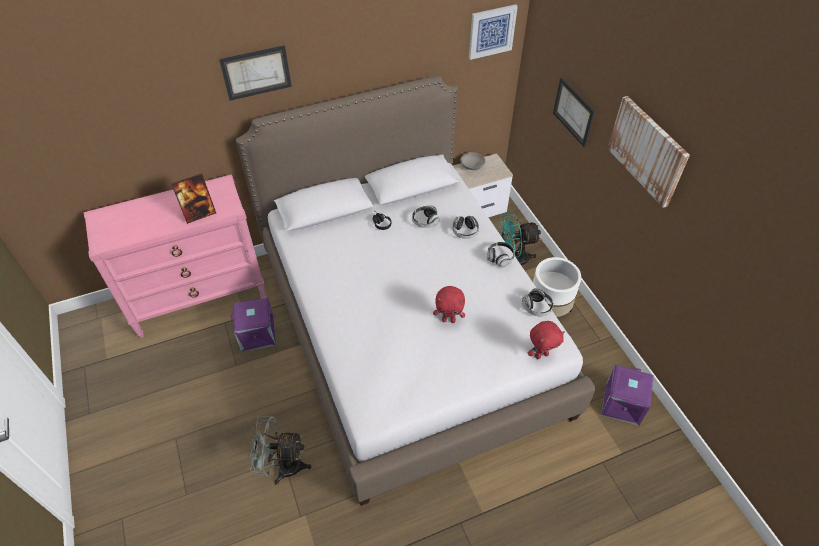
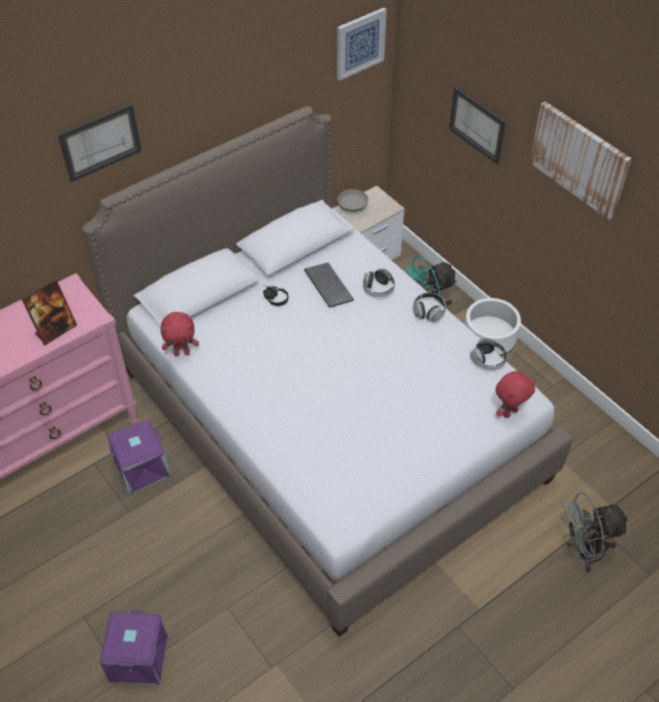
camera: 15 degrees left, 0 degrees up
grey fan [248,416,312,485] -> grey fan moved to [560,492,629,573]
headphones [412,205,440,228] -> keyboard [304,262,354,308]
red plush toy [433,286,465,323] -> red plush toy moved to [160,312,199,356]
purple storage box [601,365,654,426] -> purple storage box moved to [100,610,168,685]

